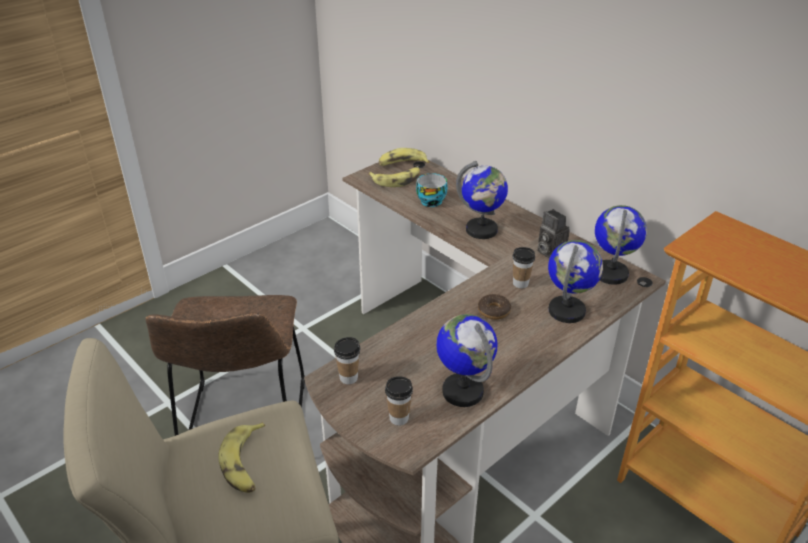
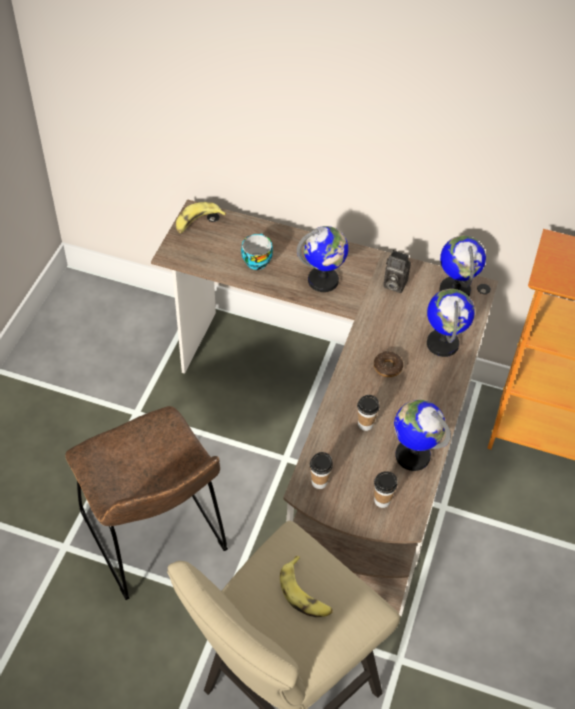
camera: 30 degrees left, 15 degrees up
banana [368,167,420,187] -> none
cup [512,247,535,288] -> cup moved to [357,395,379,431]

